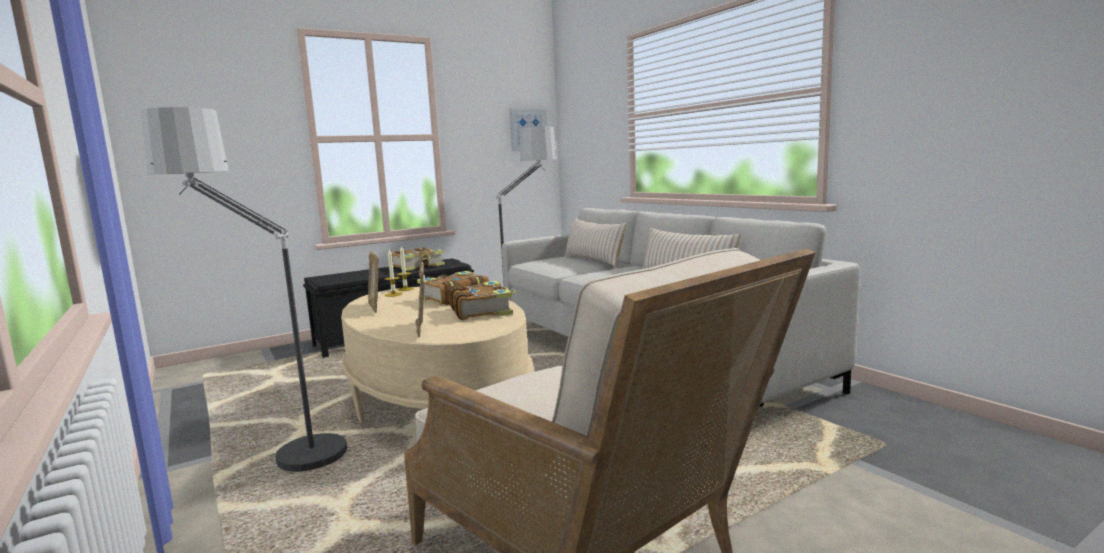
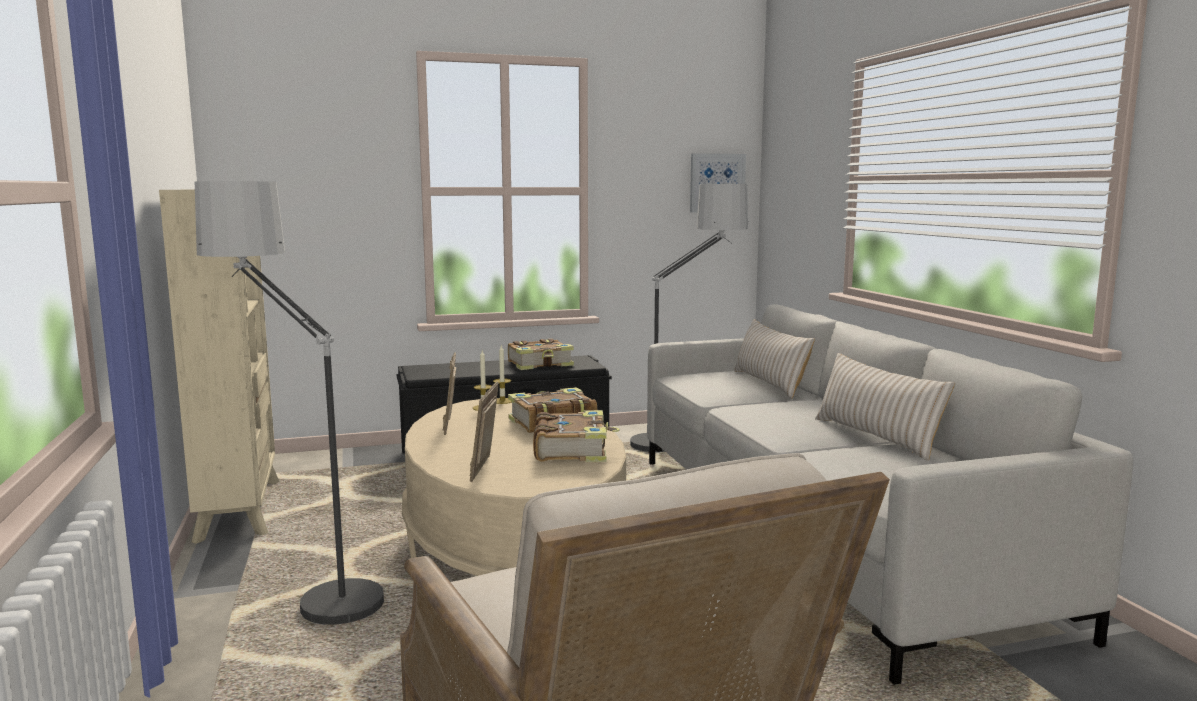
camera: 15 degrees right, 0 degrees up
none -> beige bookcase [159,189,280,544]

